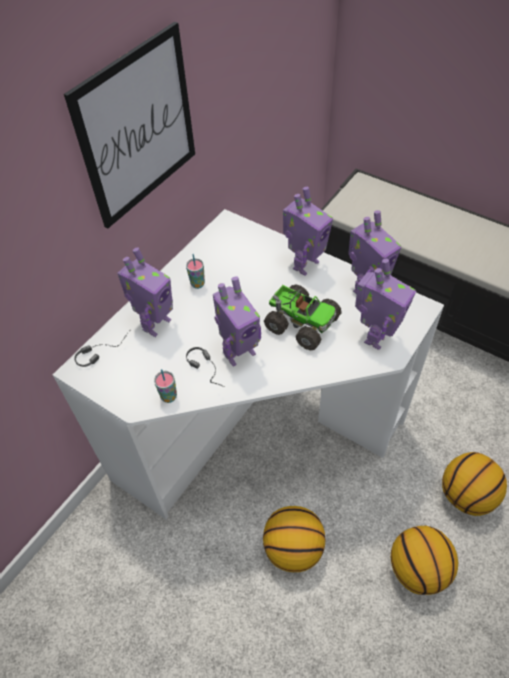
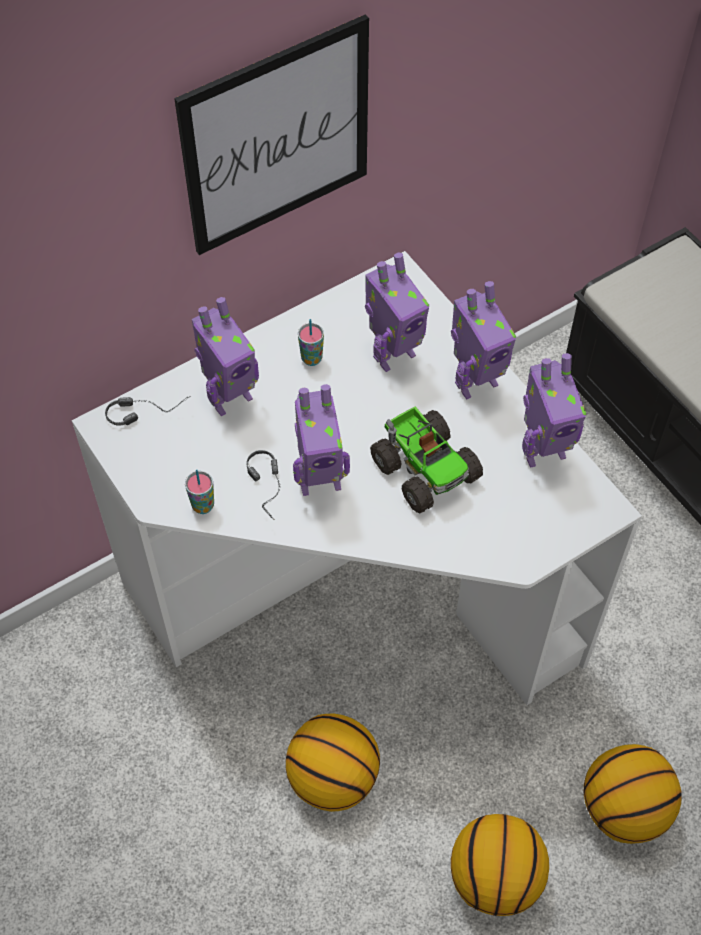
camera: 20 degrees right, 5 degrees up
toy robot [355,259,416,350] -> toy robot moved to [365,253,429,372]

